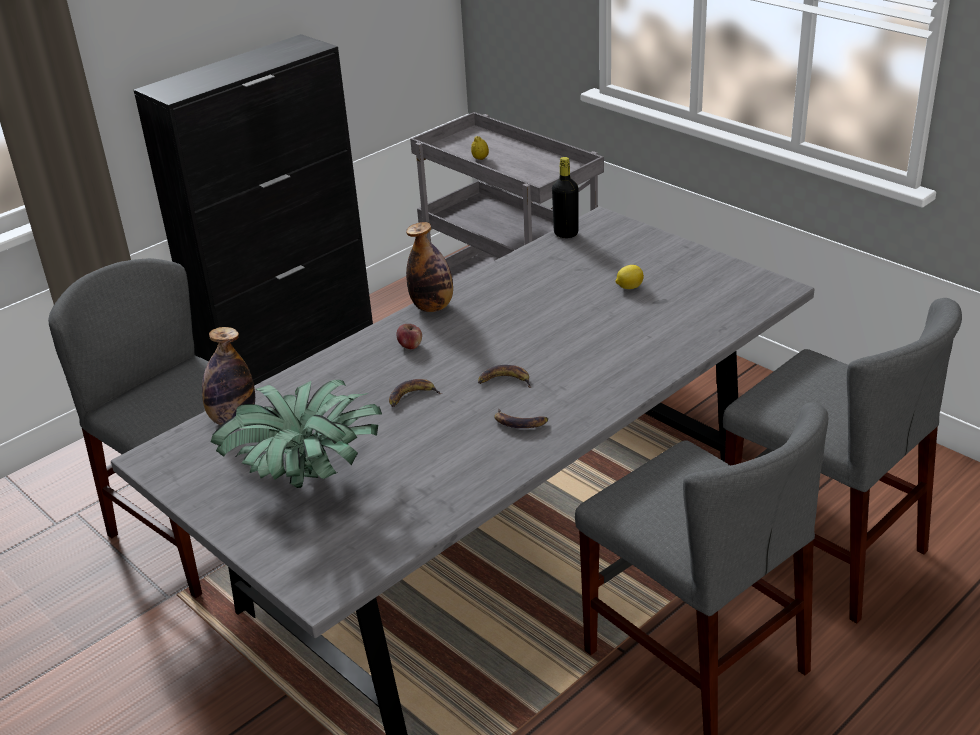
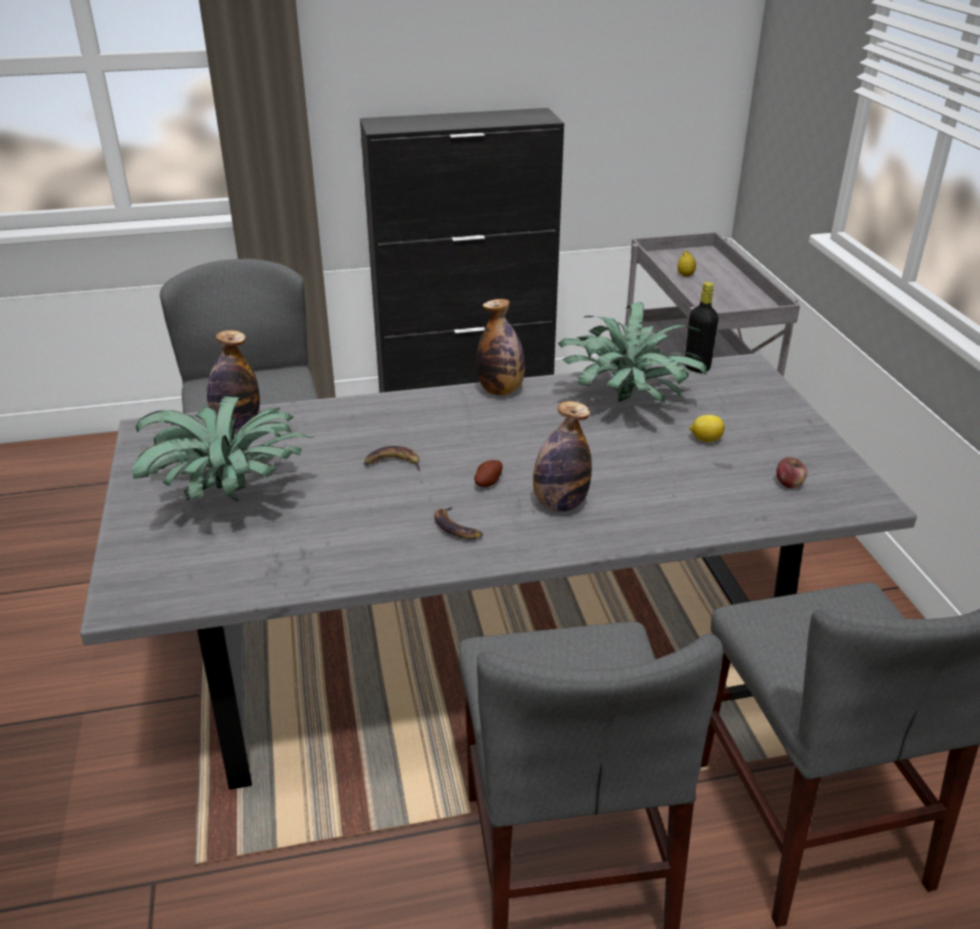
camera: 30 degrees right, 0 degrees up
apple [396,324,422,349] -> apple moved to [776,457,807,488]
banana [478,365,531,388] -> potato [474,460,503,487]
none -> bottle [533,401,592,512]
none -> potted plant [558,302,707,403]

